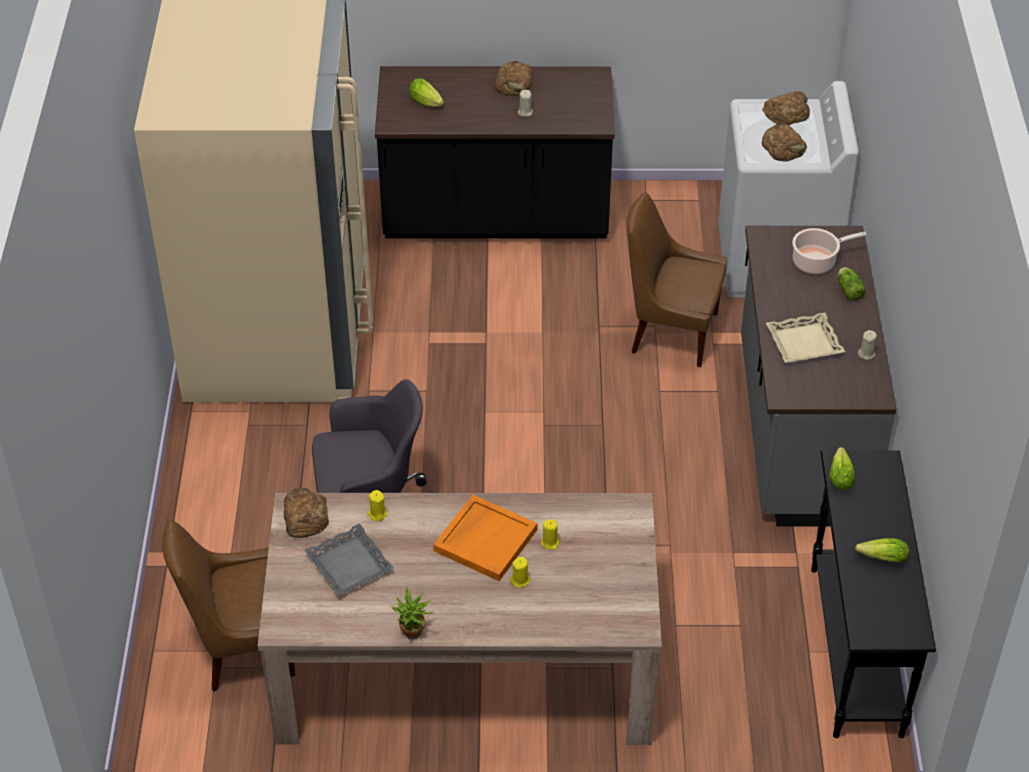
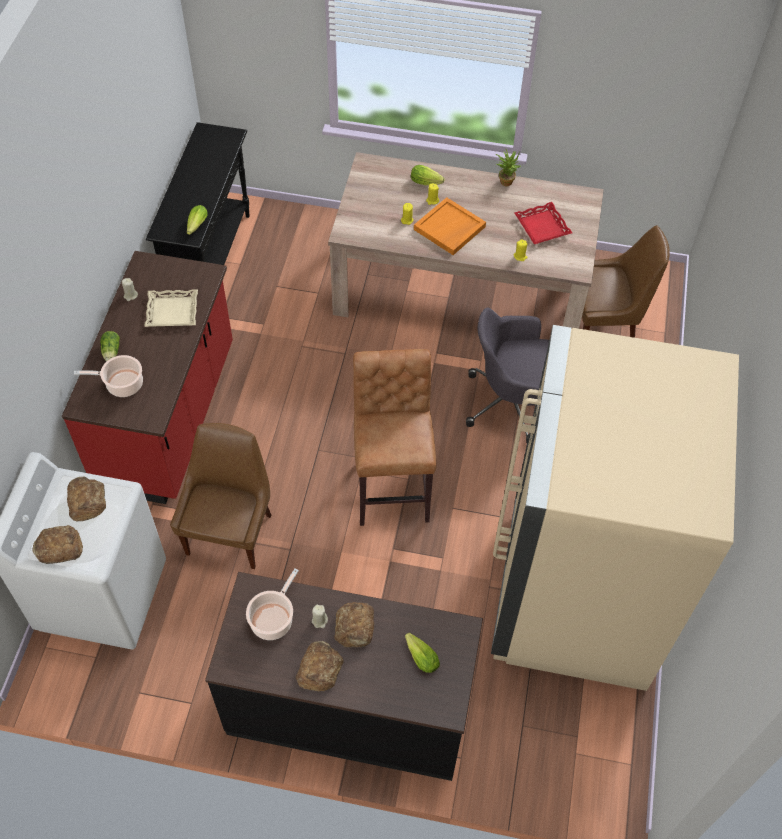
camera: 170 degrees left, 10 degrees up
bread [284,488,329,538] -> bread moved to [334,602,374,647]
grey tray [305,523,394,596] -> red tray [514,202,572,244]
brown chair [626,192,727,367] -> brown chair turned 105 degrees counterclockwise [170,423,272,569]
grey counter [741,226,896,526] -> red counter [62,251,233,504]
lettuce [855,538,909,562] -> lettuce moved to [411,165,445,186]
none -> cooking pot [246,568,299,640]
none -> brown stool [353,349,436,526]

